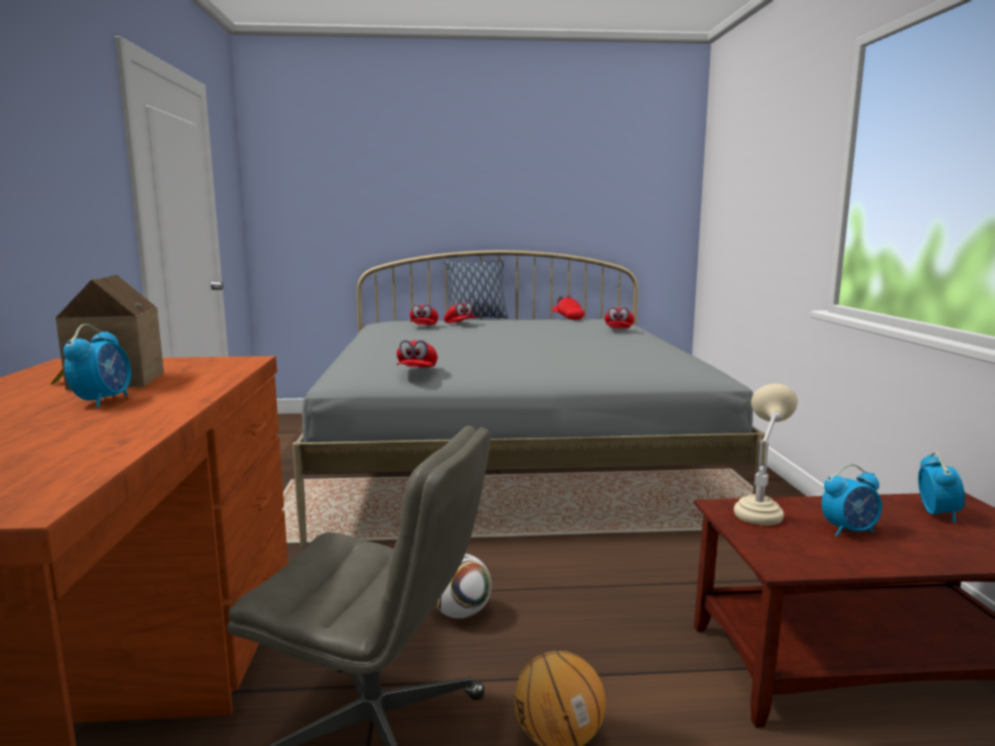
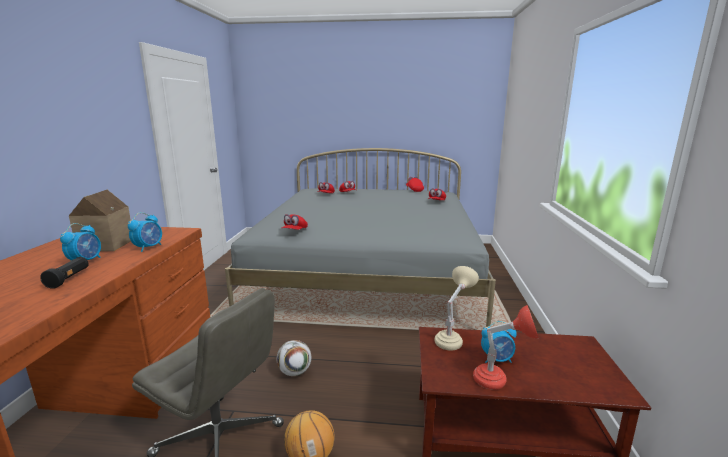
camera: 10 degrees right, 5 degrees up
pillow [444,259,509,318] -> none
alarm clock [918,452,965,523] -> alarm clock moved to [128,212,162,252]
none -> black flashlight [40,257,89,289]
none -> red table lamp [473,305,538,390]

